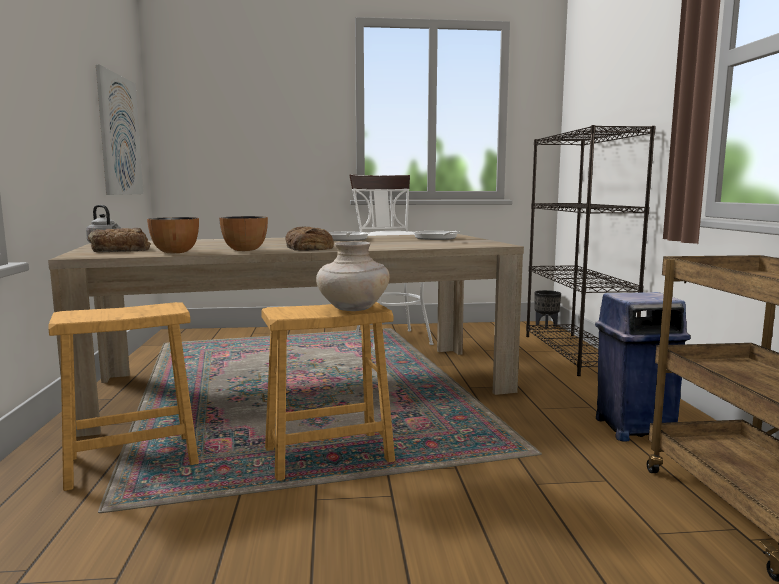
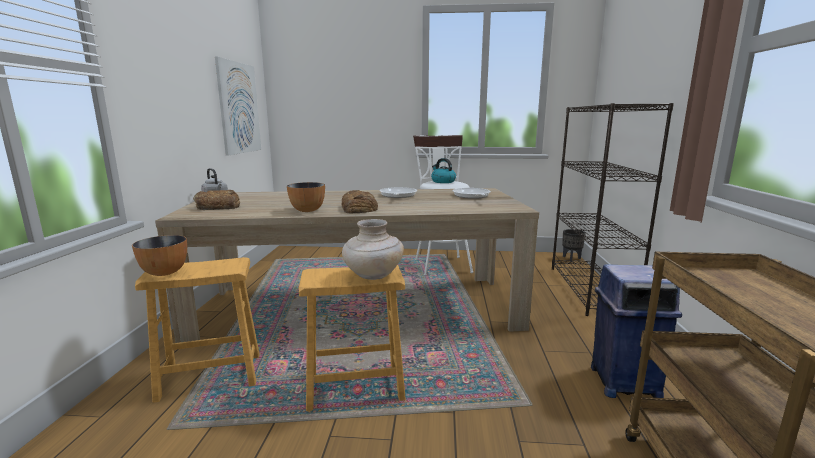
camera: 10 degrees right, 5 degrees up
bowl [147,217,199,253] -> bowl moved to [132,235,187,276]
none -> kettle [431,158,456,183]

